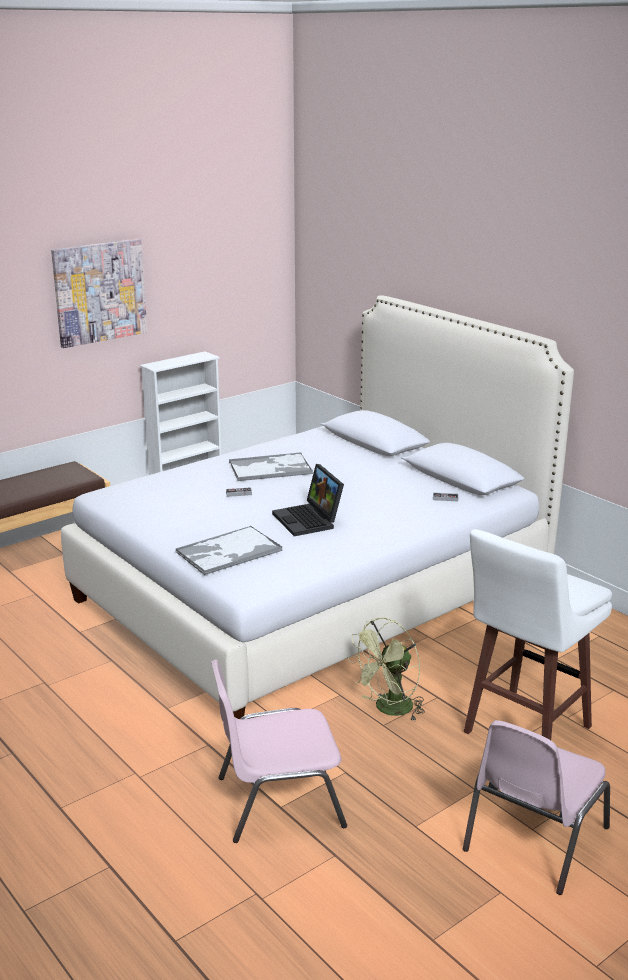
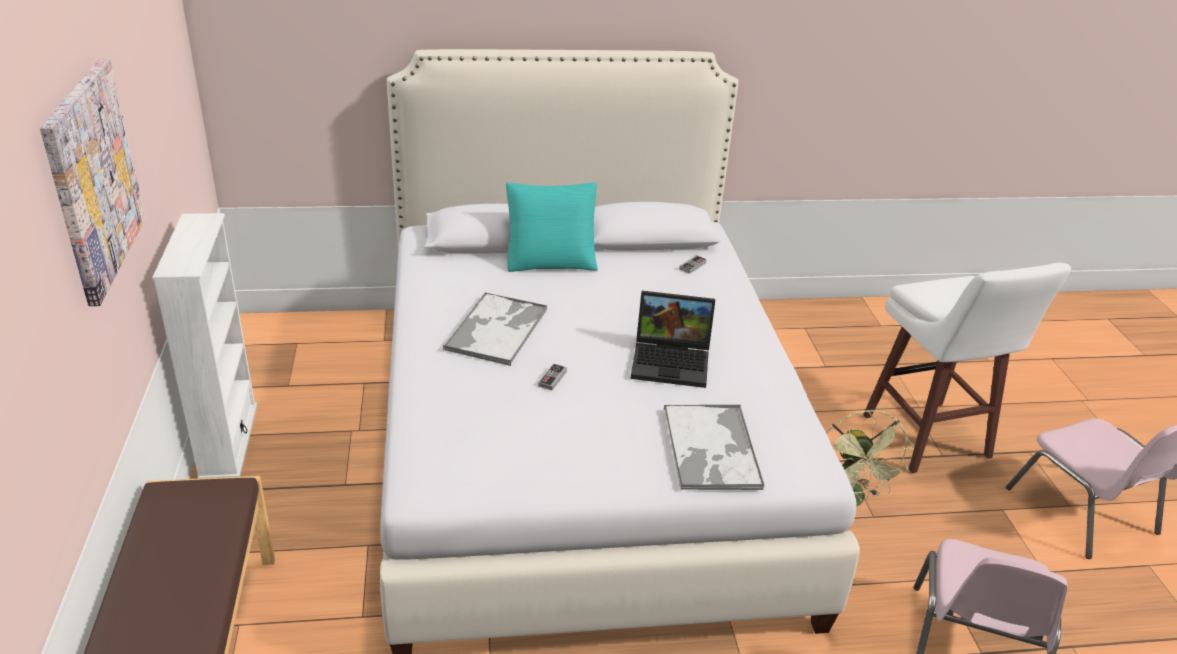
camera: 60 degrees left, 10 degrees up
none -> turquoise pillow [506,182,598,272]

